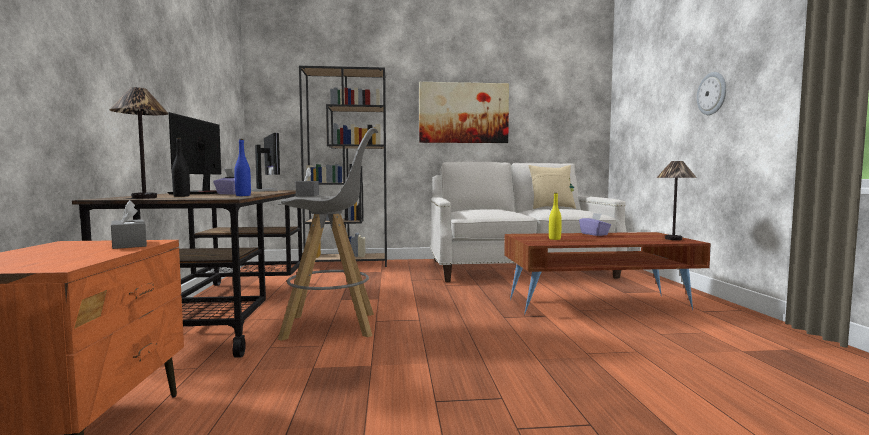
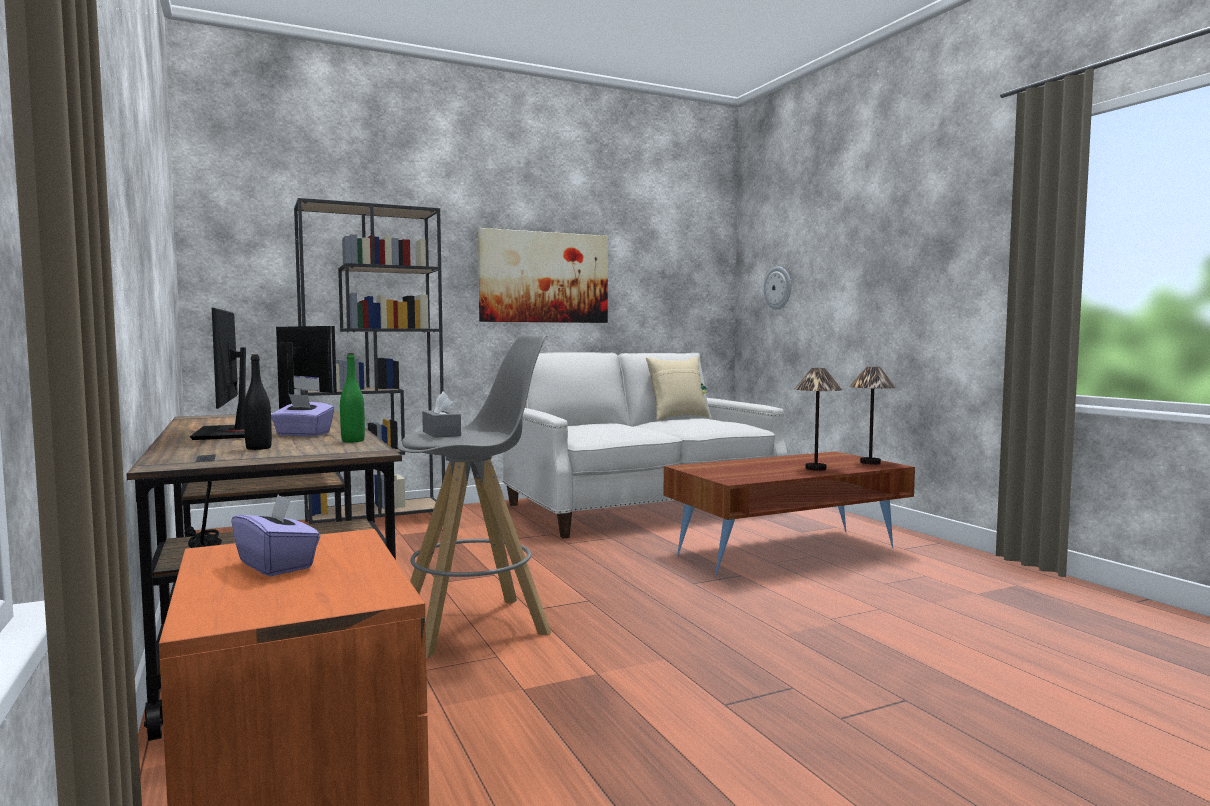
camera: 20 degrees left, 0 degrees up
table lamp [109,87,169,199] -> table lamp moved to [795,368,842,471]
grey tissue box [111,200,147,249] -> none
blue bottle [234,139,251,196] -> green bottle [340,353,365,443]
yellow bottle [549,193,562,240] -> none
purple tissue box [579,213,611,236] -> purple tissue box moved to [231,494,320,577]
wall clock [697,72,726,115] -> wall clock moved to [764,266,791,310]

